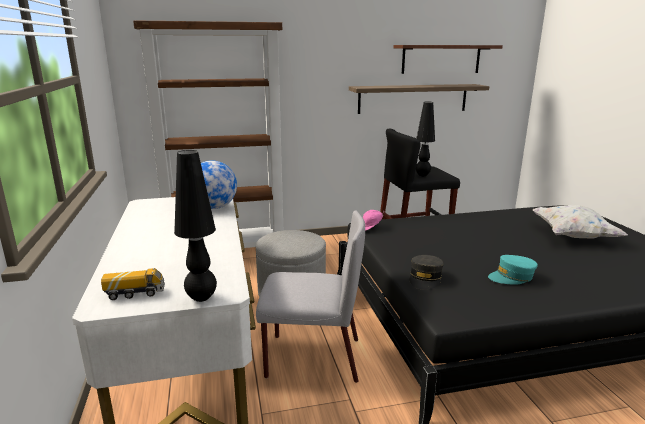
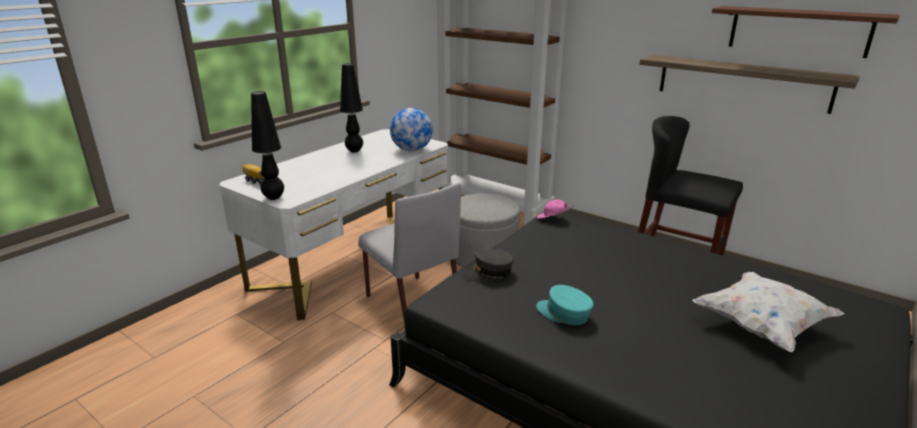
camera: 50 degrees right, 5 degrees up
black table lamp [416,101,435,176] -> black table lamp moved to [340,63,363,153]

